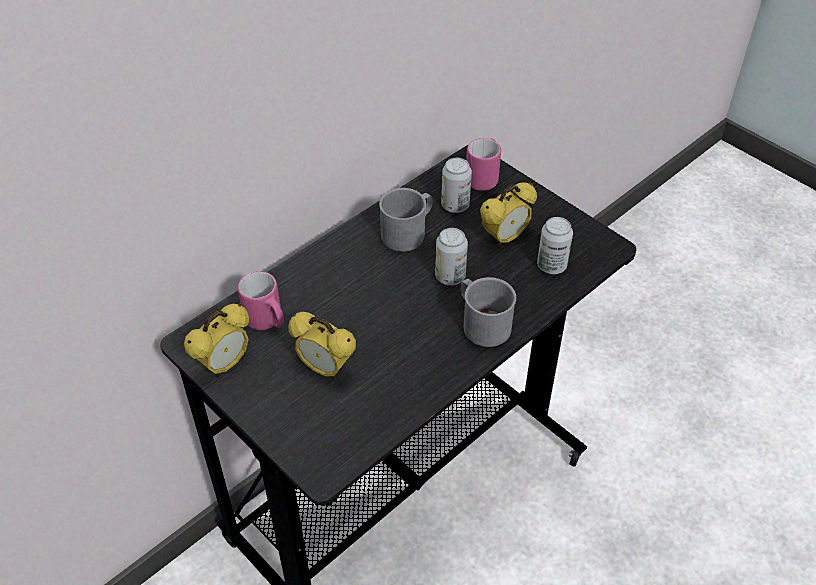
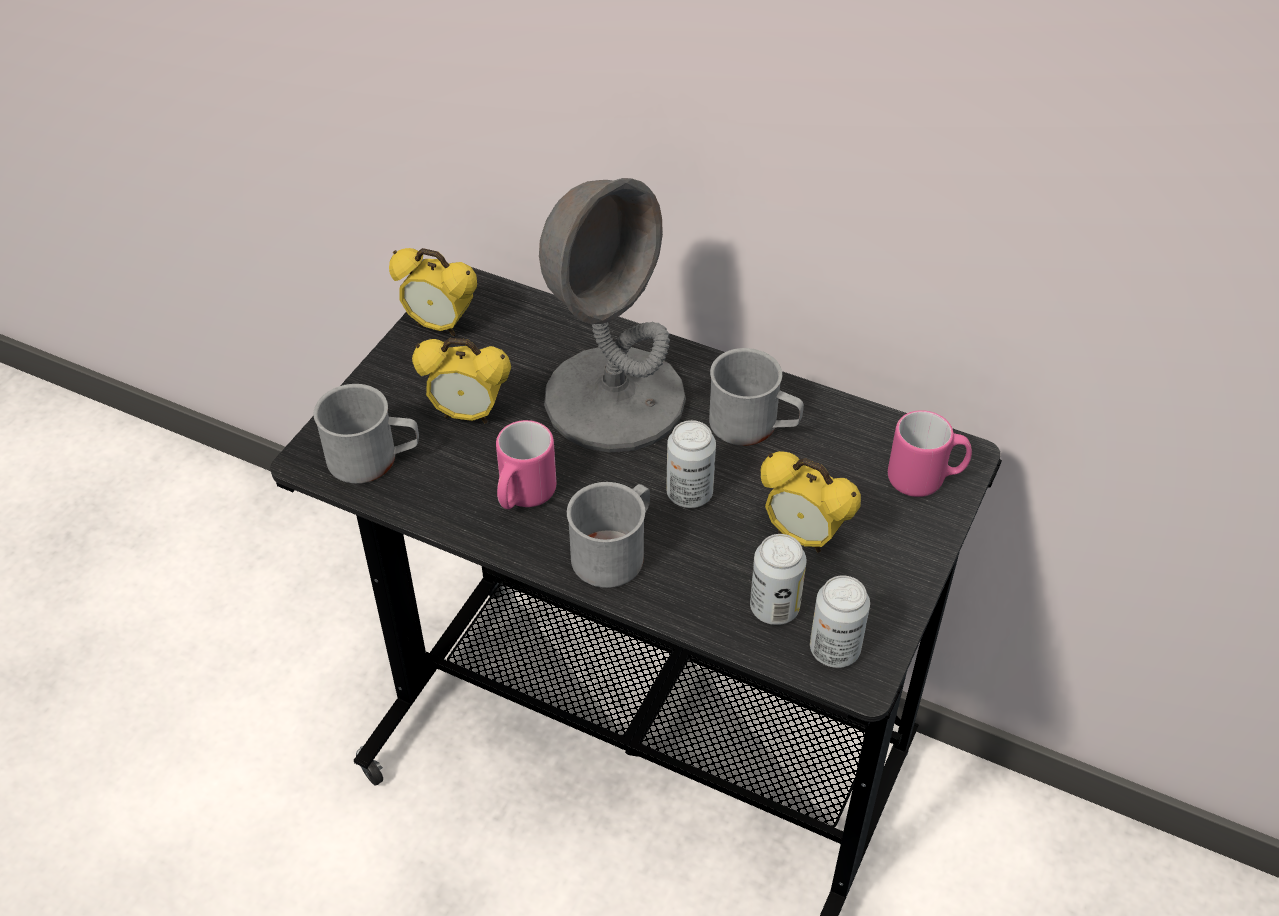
camera: 70 degrees right, 0 degrees up
pink mug [238,271,284,330] -> pink mug moved to [496,420,557,509]
alarm clock [288,312,356,380] -> alarm clock turned 90 degrees counterclockwise [412,338,511,423]
can [441,158,472,213] -> can moved to [810,575,870,668]
none -> grey mug [313,384,419,484]
none -> grey table lamp [539,178,686,453]

